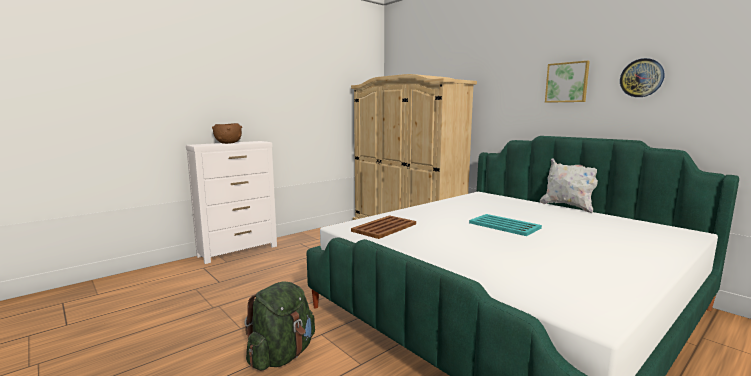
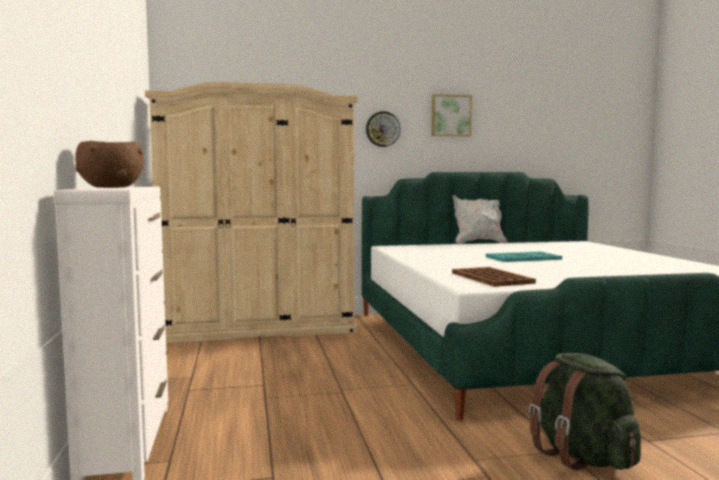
camera: 60 degrees left, 5 degrees down
wall clock [620,58,664,97] -> wall clock moved to [366,111,401,147]

